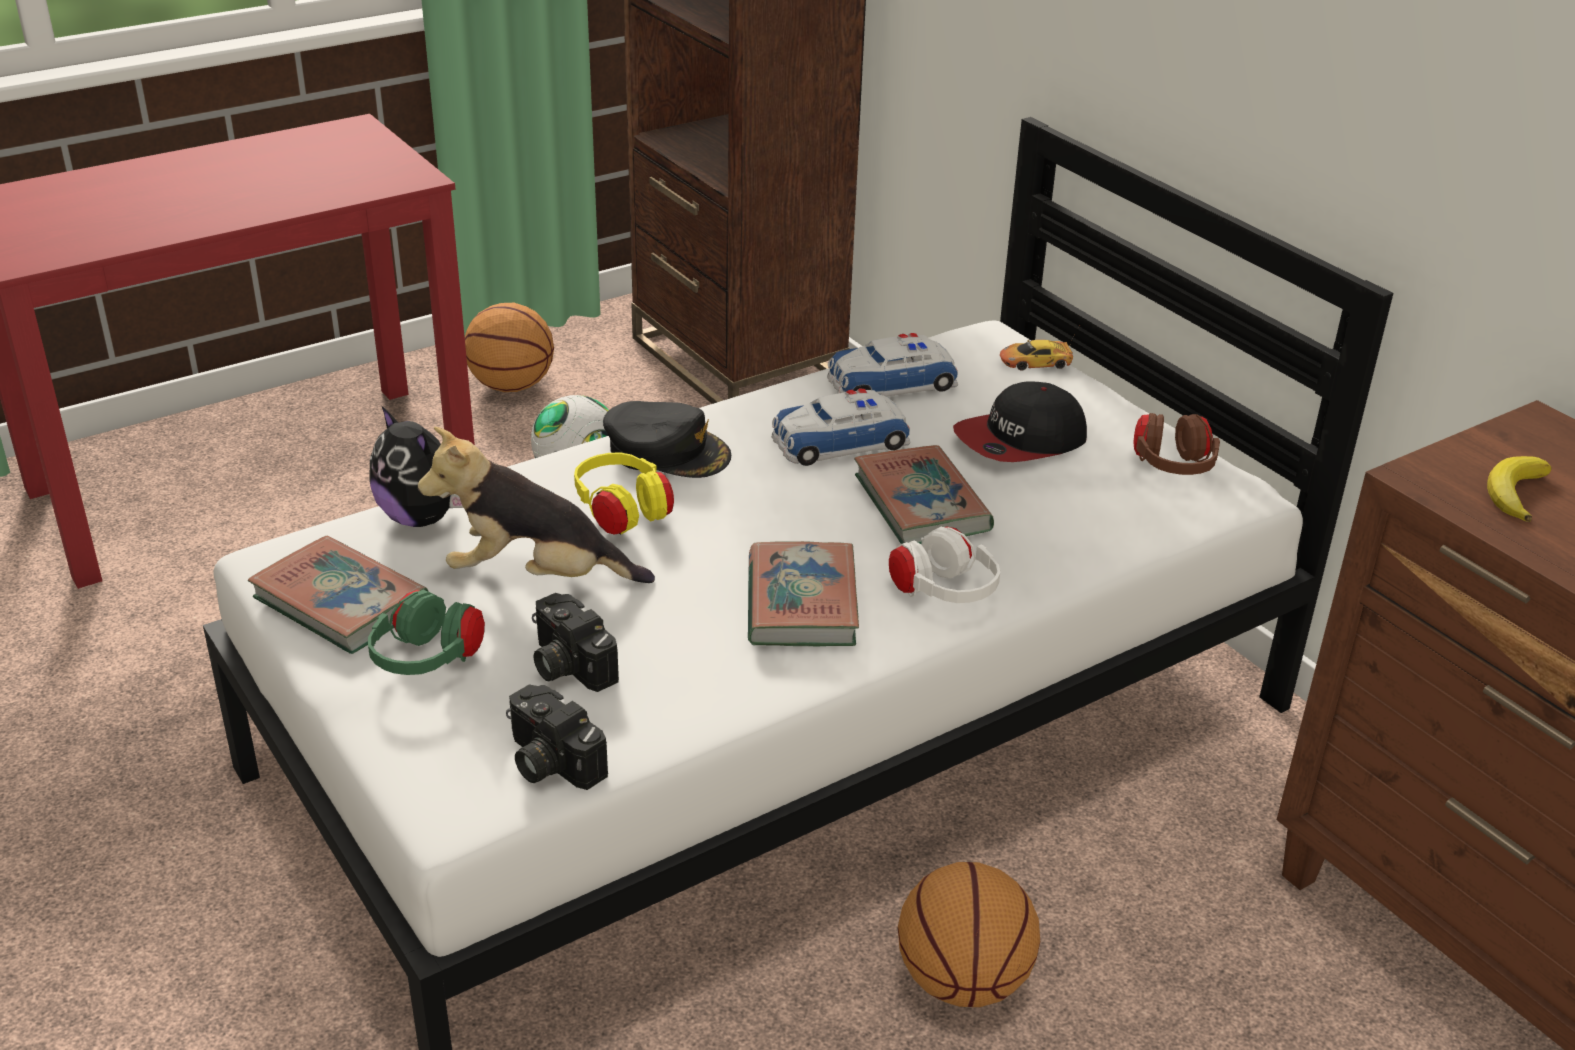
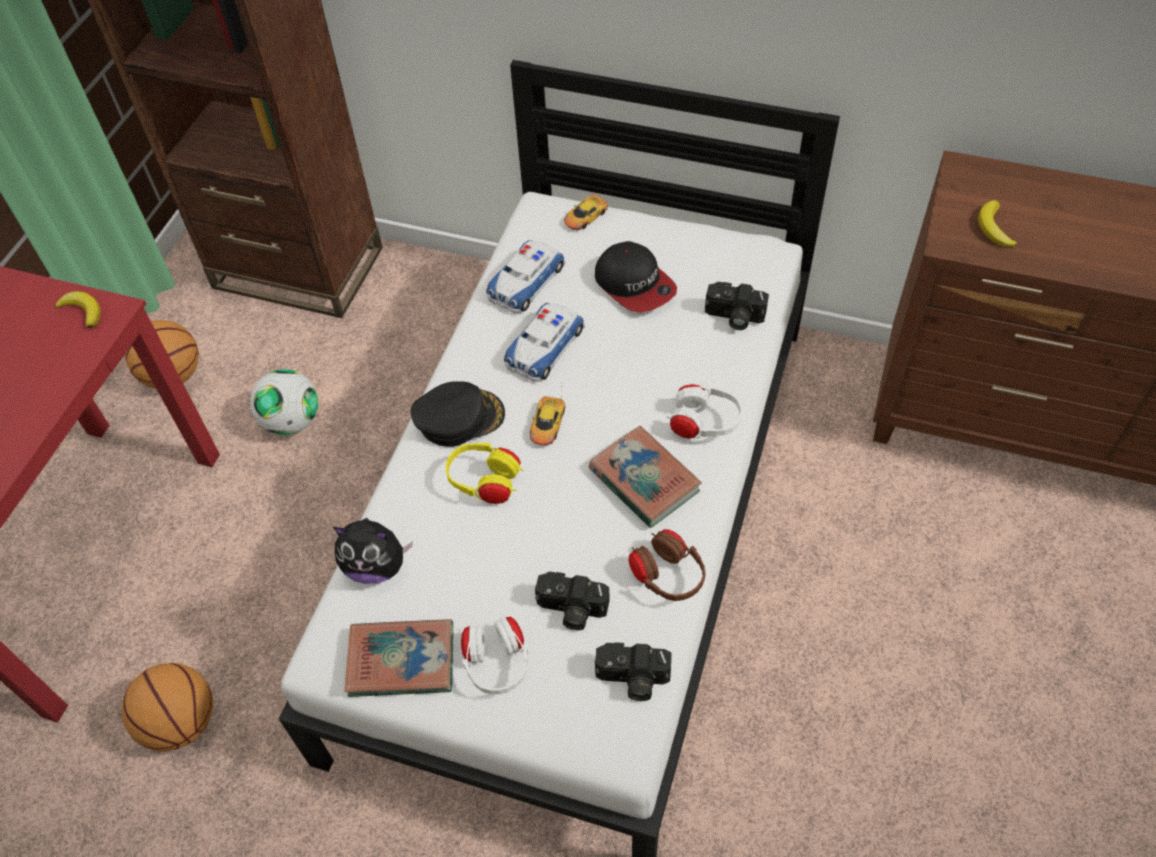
camera: 35 degrees left, 20 degrees up
green headphones [368,590,485,675] -> white headphones [461,615,529,694]
plush toy [418,426,655,583] -> none
book [854,445,994,544] -> none
basketball [898,862,1040,1007] -> basketball moved to [122,663,213,751]
cap [953,381,1087,462] -> cap turned 60 degrees counterclockwise [595,241,677,313]
brown headphones [1134,413,1220,475] -> brown headphones moved to [629,529,705,601]
none -> banana [55,291,101,328]
none -> toy car [530,391,566,445]
none -> camera [705,282,769,330]

